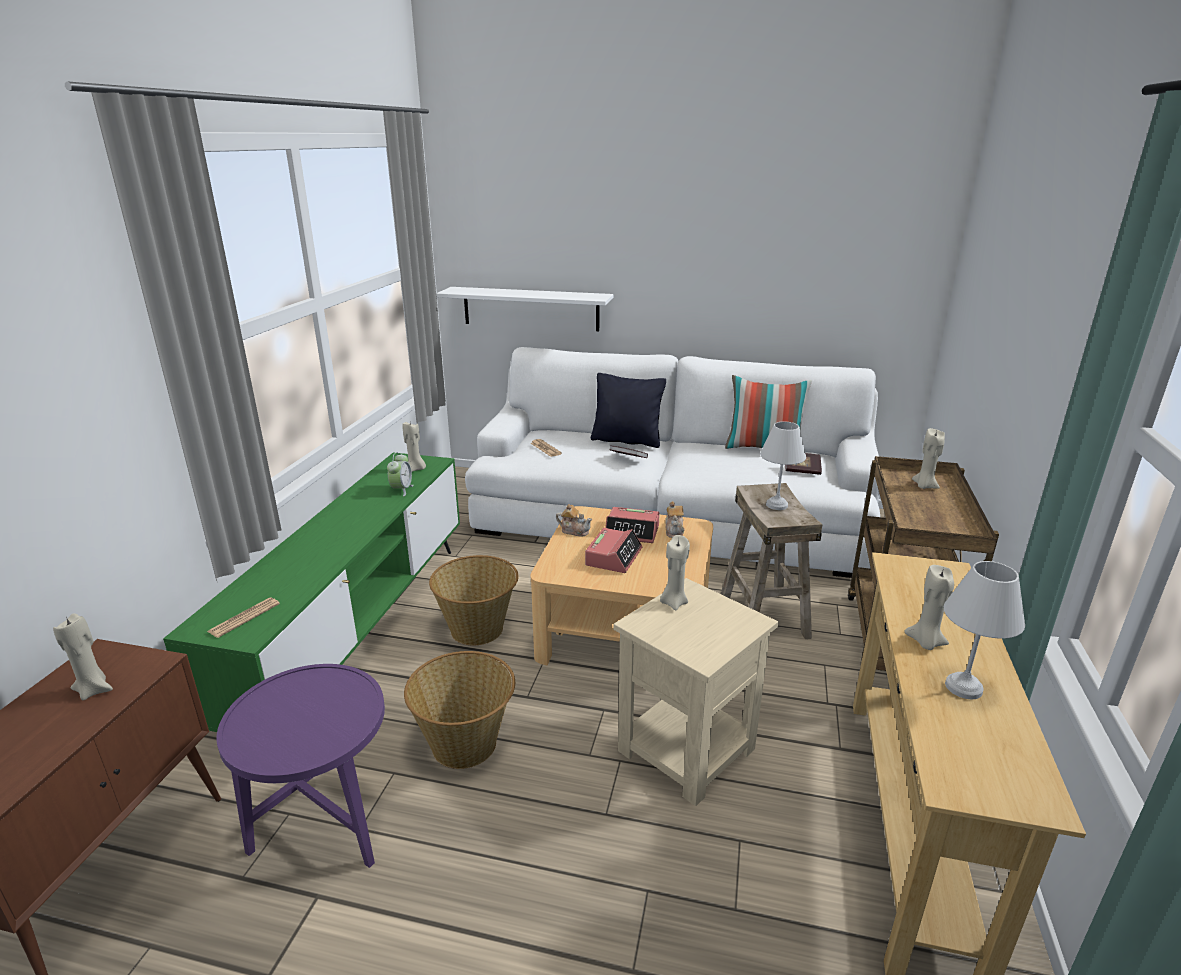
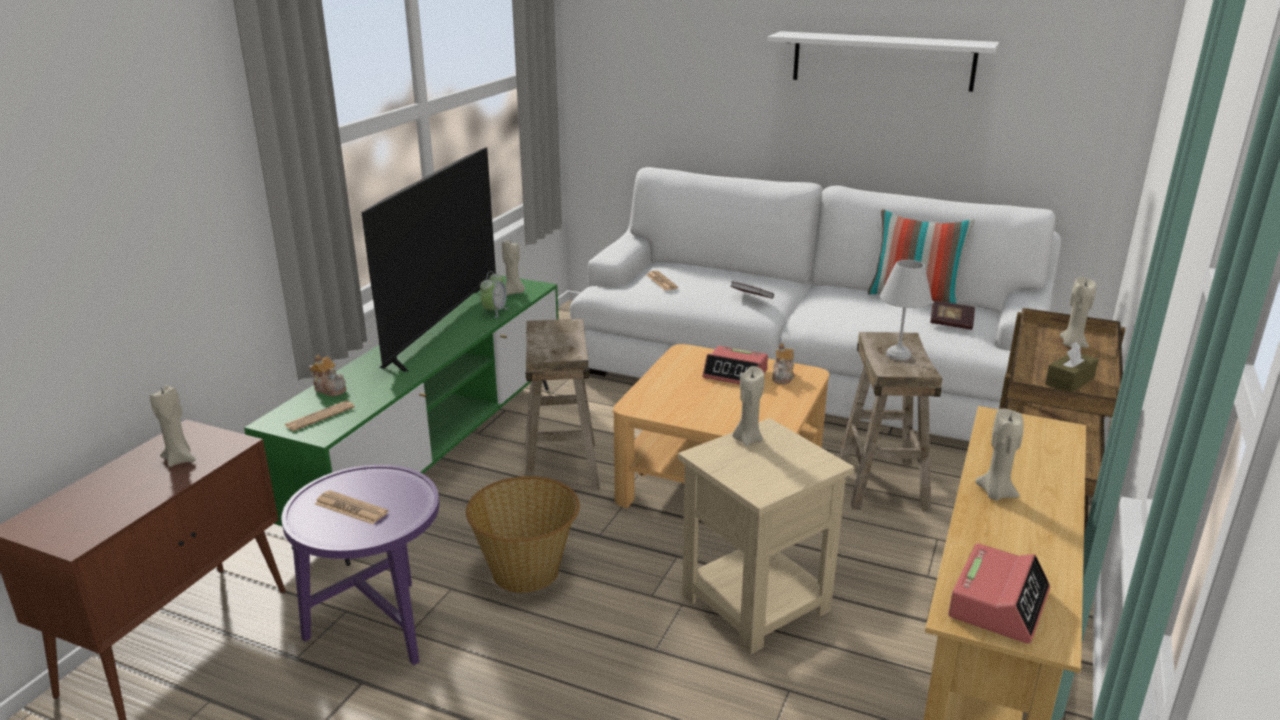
camera: 10 degrees right, 0 degrees up
basket [429,555,519,645] -> beige stool [525,319,600,490]
white shelf [436,287,613,331] -> white shelf moved to [767,31,1000,92]
teapot [556,504,592,536] -> teapot moved to [309,355,346,396]
alarm clock [585,528,642,573] -> alarm clock moved to [948,543,1050,644]
black pillow [591,373,666,448] -> none
white table lamp [944,561,1025,699] -> none
none -> newspaper [315,490,388,524]
none -> television [361,147,496,372]
none -> brown tissue box [1045,341,1099,392]

